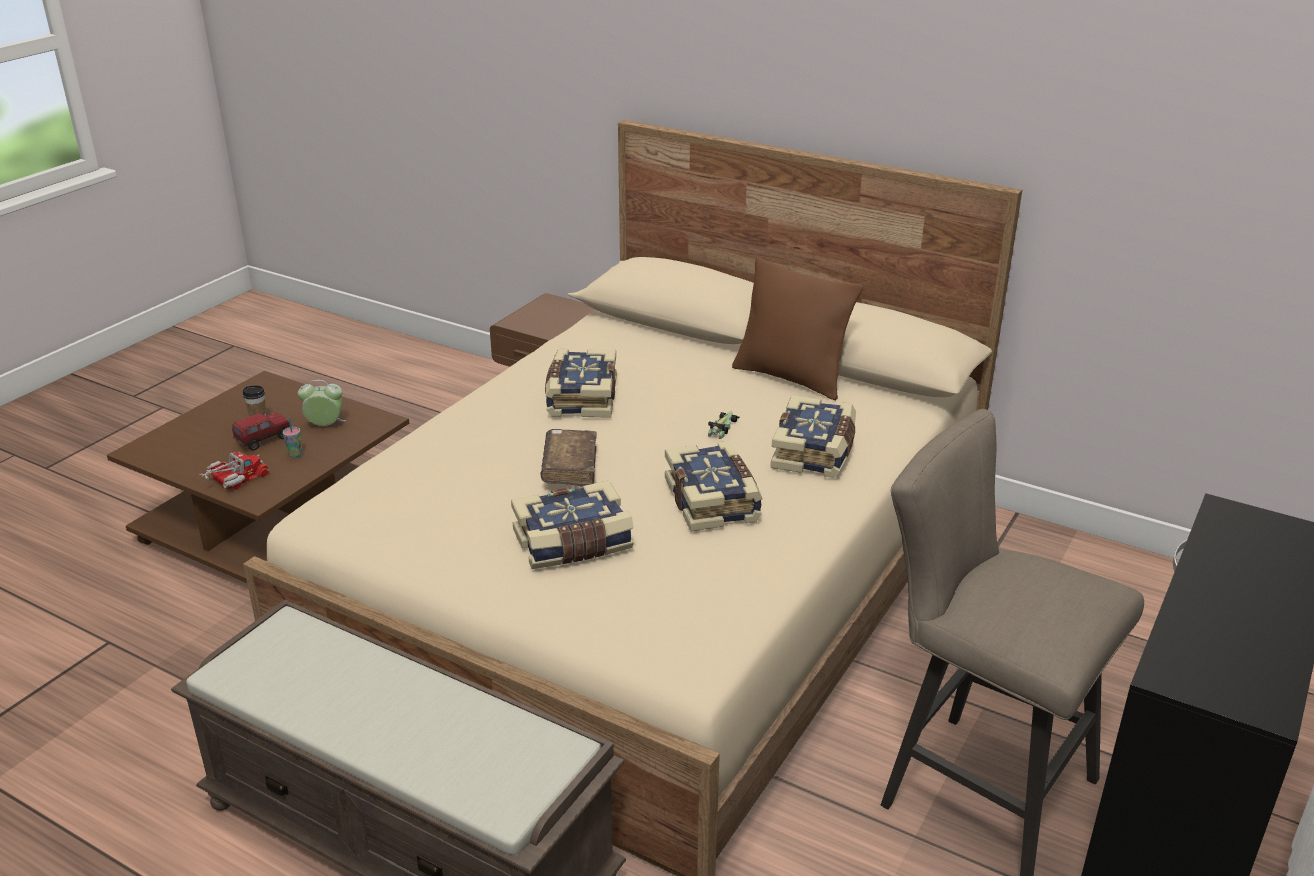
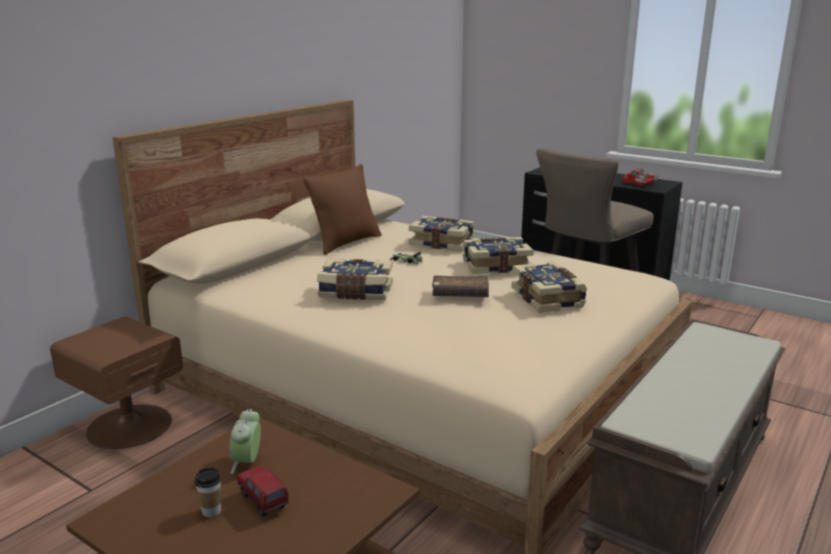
camera: 85 degrees left, 10 degrees down
toy truck [199,451,269,489] -> toy truck moved to [622,168,659,186]
cup [283,419,302,458] -> none

